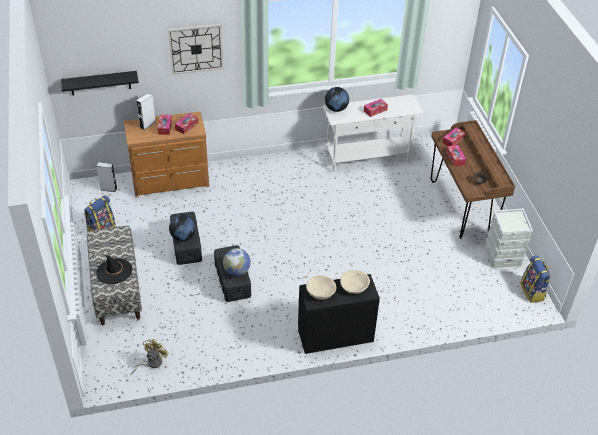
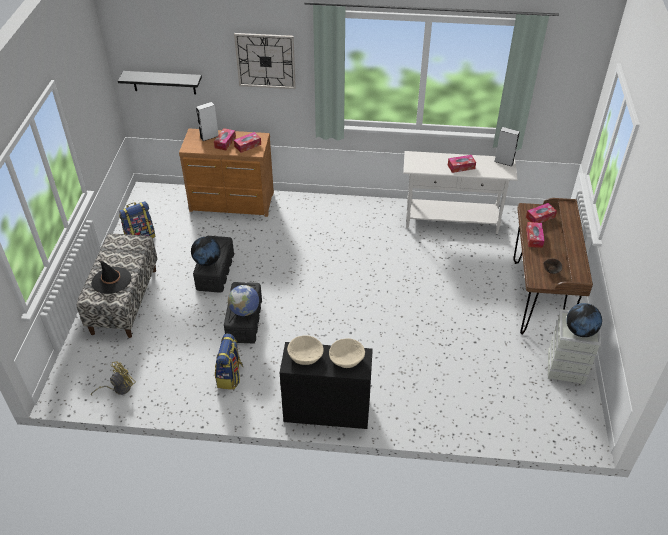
camera: 20 degrees right, 0 degrees up
grey speaker [96,162,117,192] -> grey speaker moved to [494,127,520,167]
globe [325,87,349,112] -> globe moved to [567,303,602,337]
backpack [520,255,550,303] -> backpack moved to [215,333,244,390]

